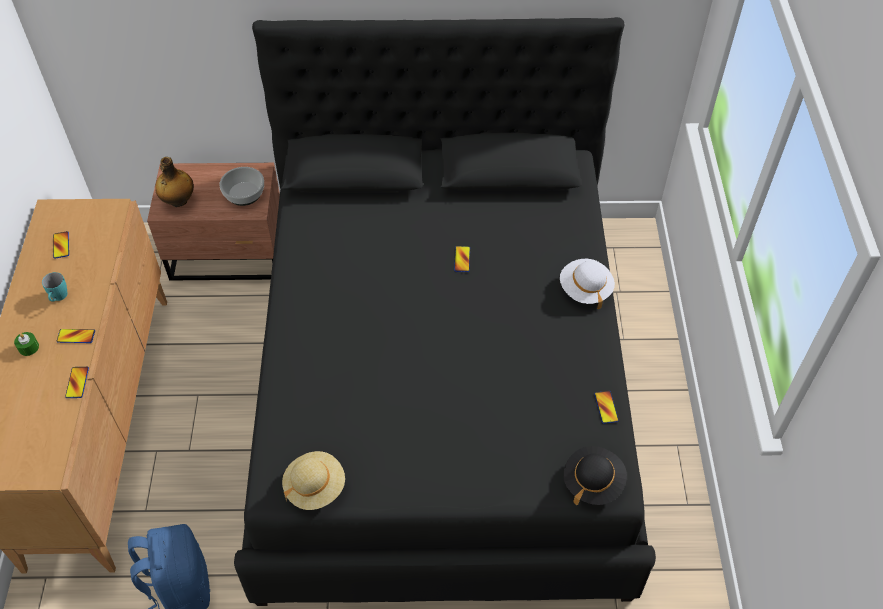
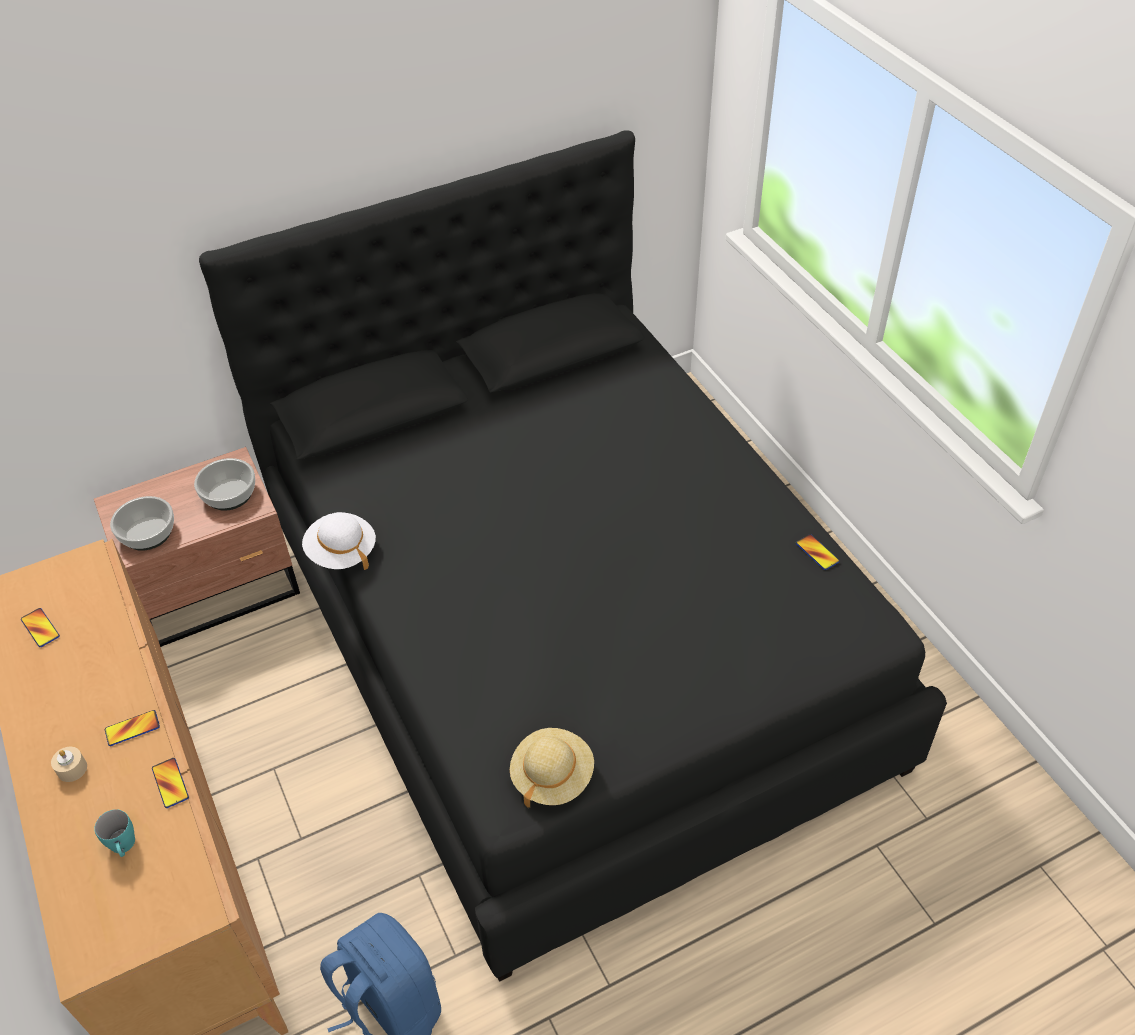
camera: 25 degrees left, 5 degrees down
green candle [14,332,39,356] -> beige candle [51,747,87,782]
turquoise mug [42,272,68,301] -> turquoise mug moved to [94,809,135,857]
bottle [155,157,194,207] -> bowl [110,496,174,551]
phone [454,246,470,272] -> none
white hat [560,259,615,309] -> white hat moved to [302,512,376,570]
black hat [563,446,627,505] -> none

